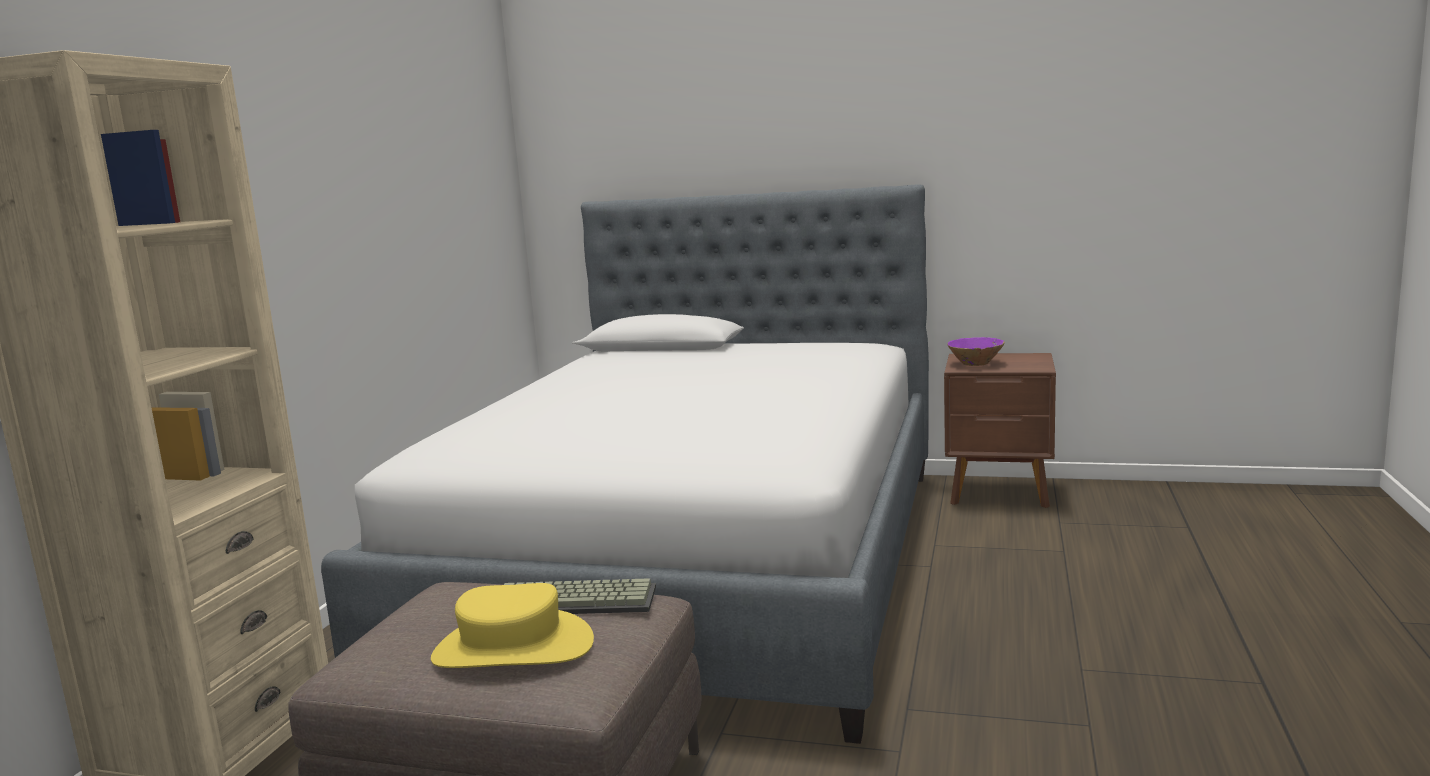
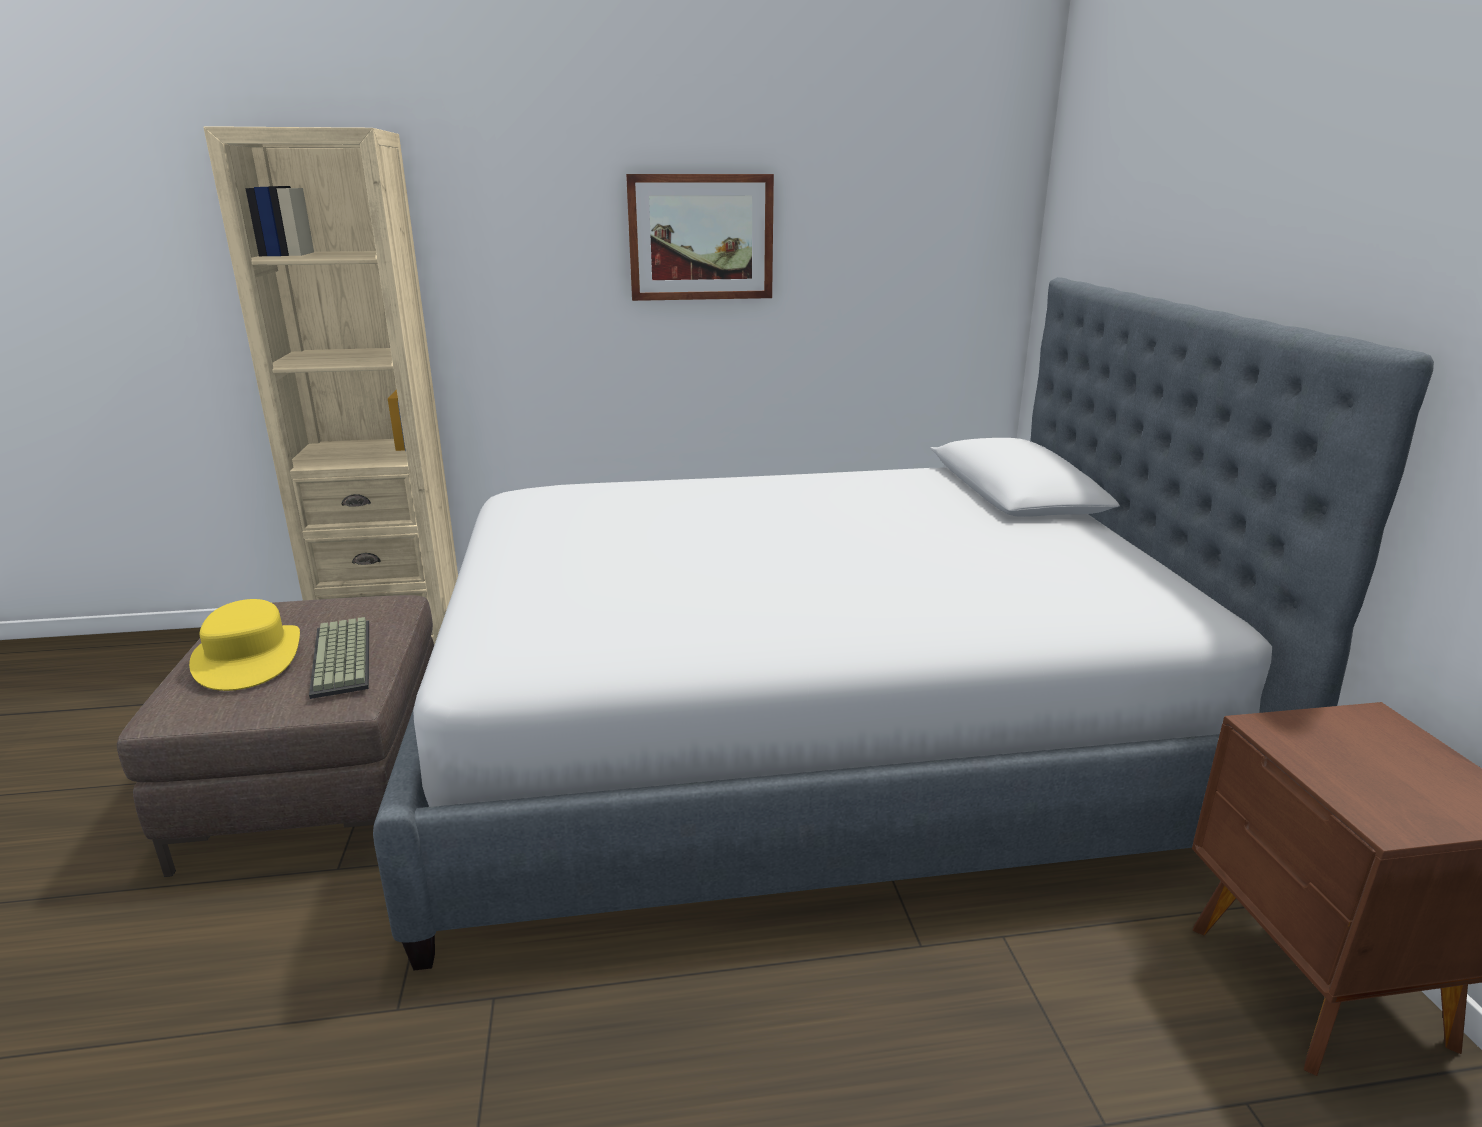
camera: 65 degrees right, 10 degrees up
purple bowl [947,337,1005,366] -> none
none -> picture [626,174,774,301]

